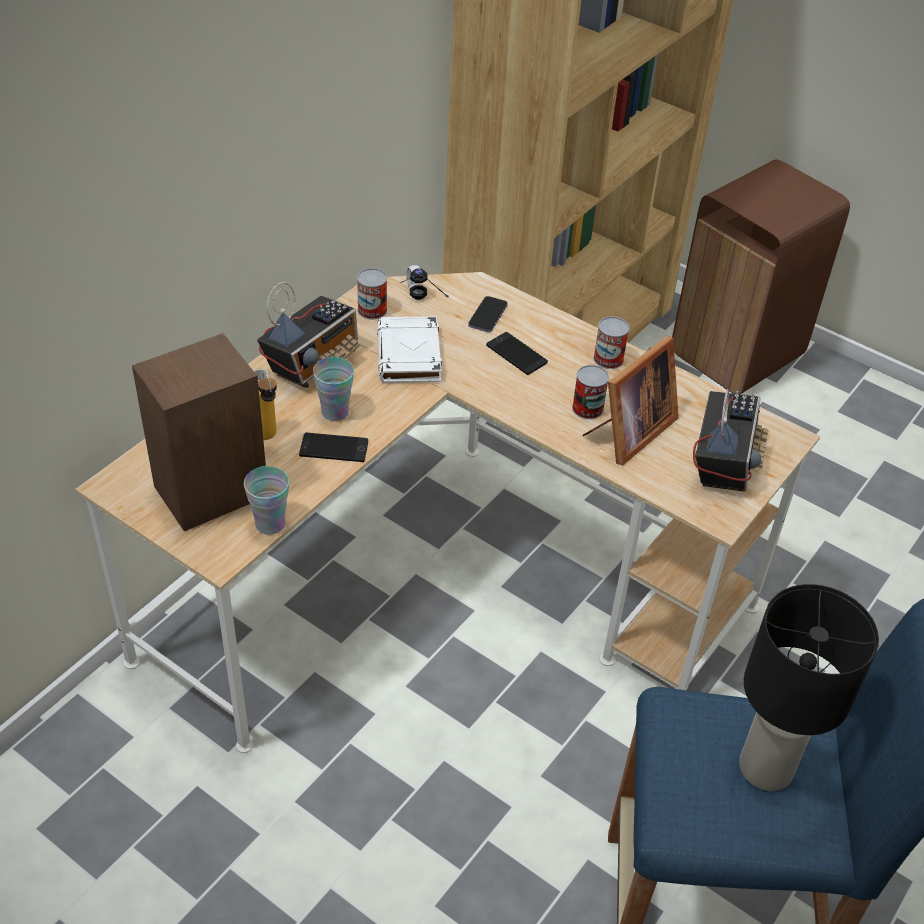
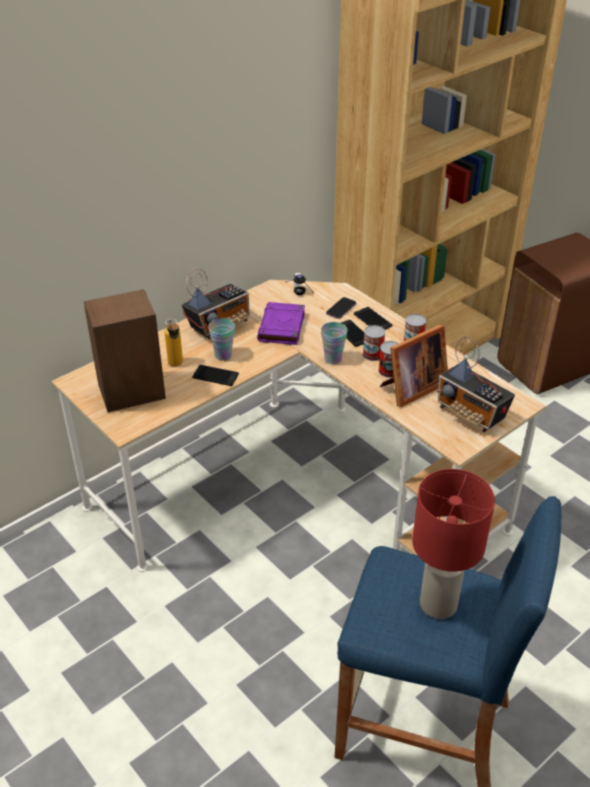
camera: 15 degrees right, 5 degrees down
cup [244,466,289,535] -> cup moved to [321,322,348,364]
can [357,268,387,320] -> can moved to [363,325,385,361]
white book [377,316,442,383] -> purple book [257,302,305,345]
radio [693,389,769,492] -> radio turned 105 degrees clockwise [437,337,515,432]
black table lamp [739,584,879,791] -> red table lamp [412,469,495,619]
none -> phone [354,307,392,330]

